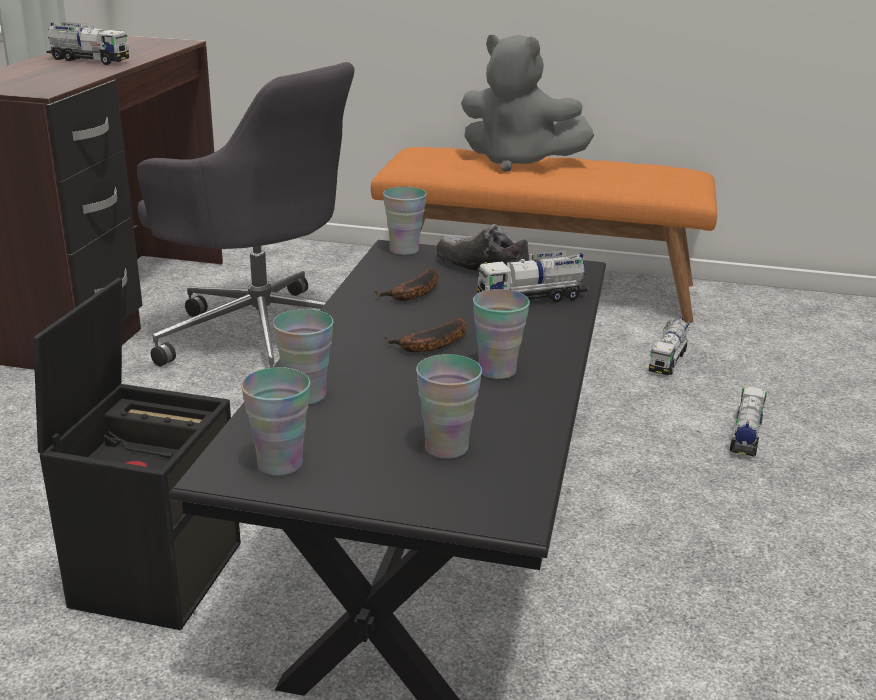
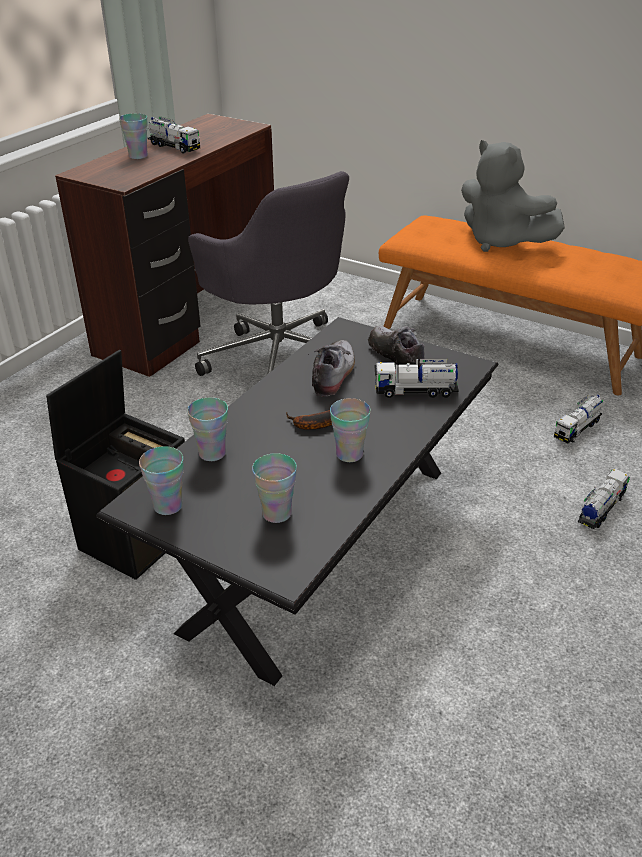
camera: 20 degrees right, 10 degrees up
banana [374,267,438,301] -> shoe [312,340,355,396]
cup [383,187,427,255] -> cup moved to [119,113,148,159]

